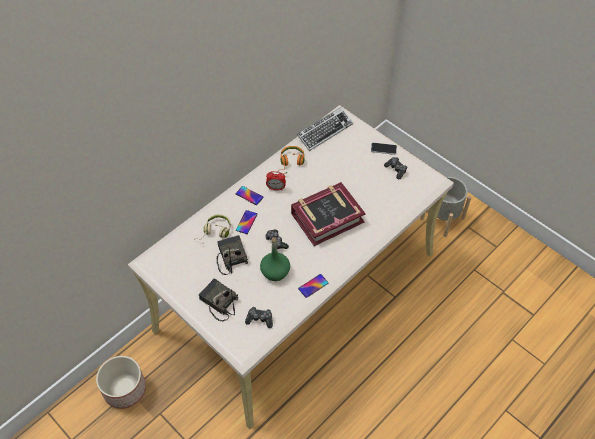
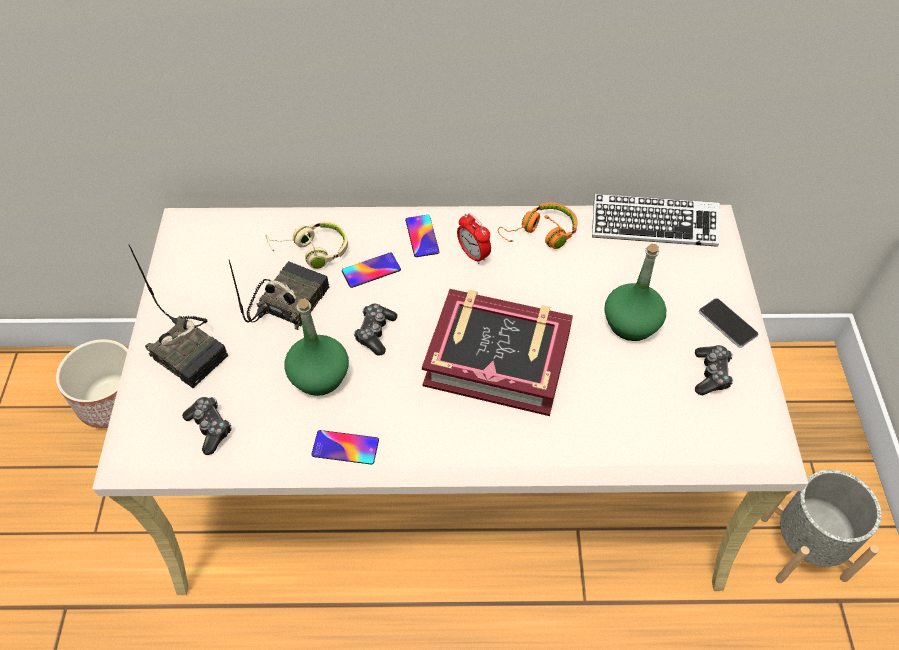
camera: 45 degrees right, 0 degrees up
radio [199,278,238,322] -> radio turned 135 degrees clockwise [128,244,228,388]
none -> green bottle [604,244,666,341]

